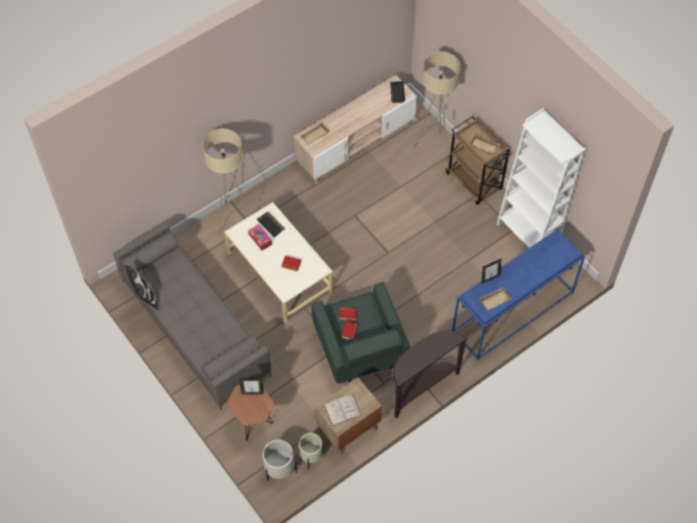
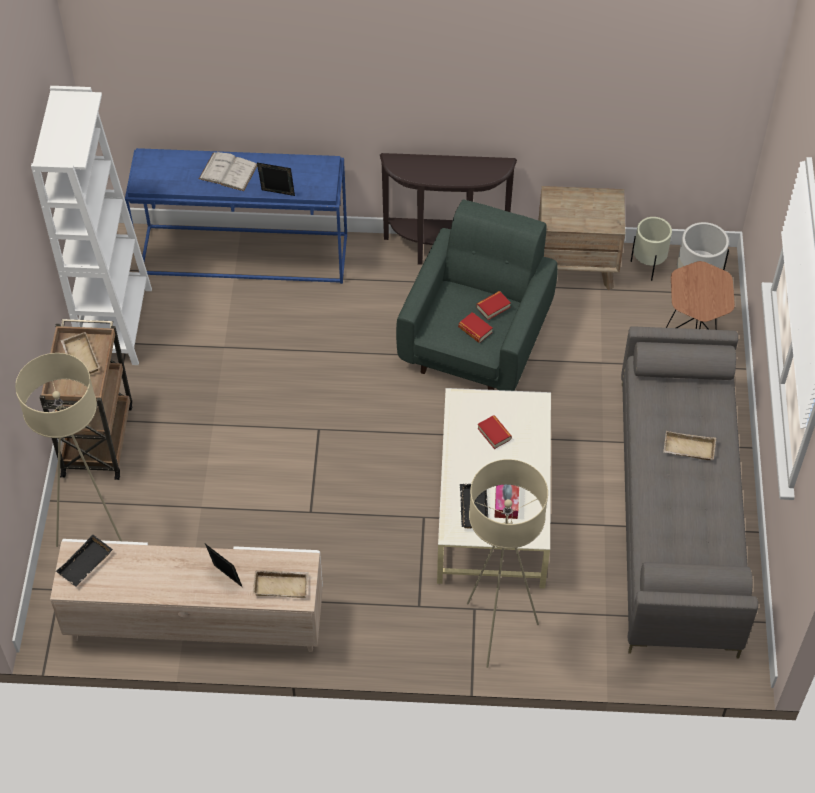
camera: 140 degrees left, 5 degrees down
pillow [125,265,159,310] -> none
picture frame [239,378,264,394] -> picture frame moved to [205,544,243,588]
white book [324,394,362,426] -> white book moved to [199,152,257,191]
beige tray [479,287,512,311] -> beige tray moved to [663,431,716,460]

